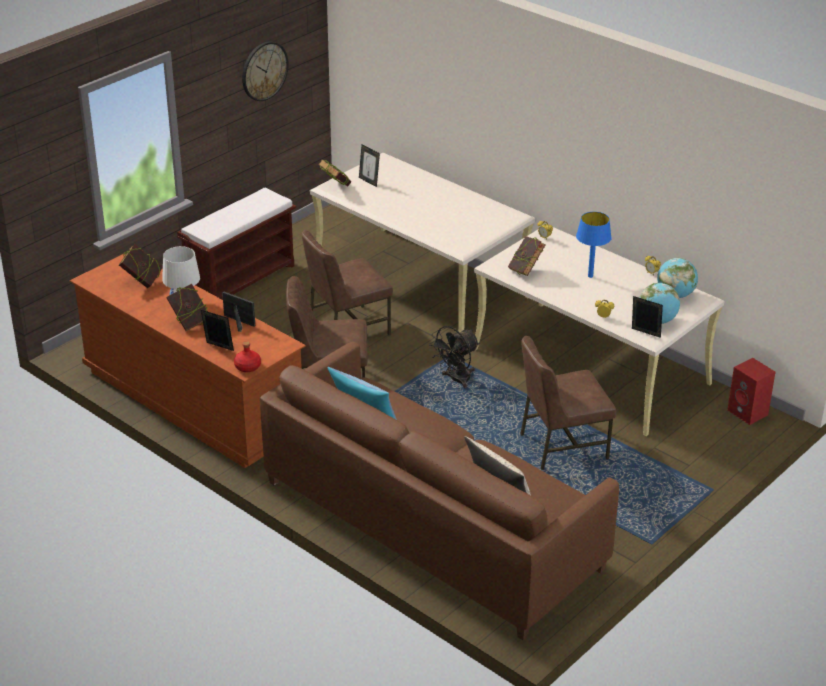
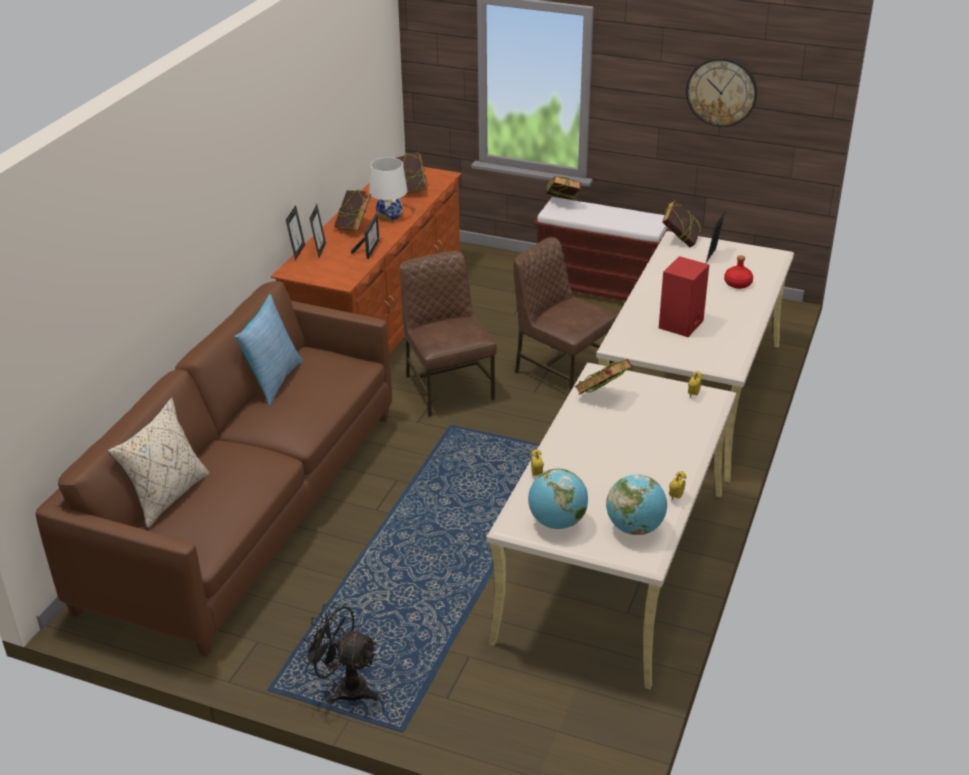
camera: 70 degrees right, 0 degrees up
red bottle [234,341,261,372] -> red bottle moved to [724,255,753,289]
black fan [429,326,480,388] -> black fan moved to [300,603,379,704]
brown chair [520,336,616,470] -> none
blue table lamp [576,212,612,278] -> none
picture frame [632,296,663,338] -> picture frame moved to [286,205,305,261]
red speaker [727,358,775,425] -> red speaker moved to [659,256,709,337]
none -> book [546,176,581,200]

